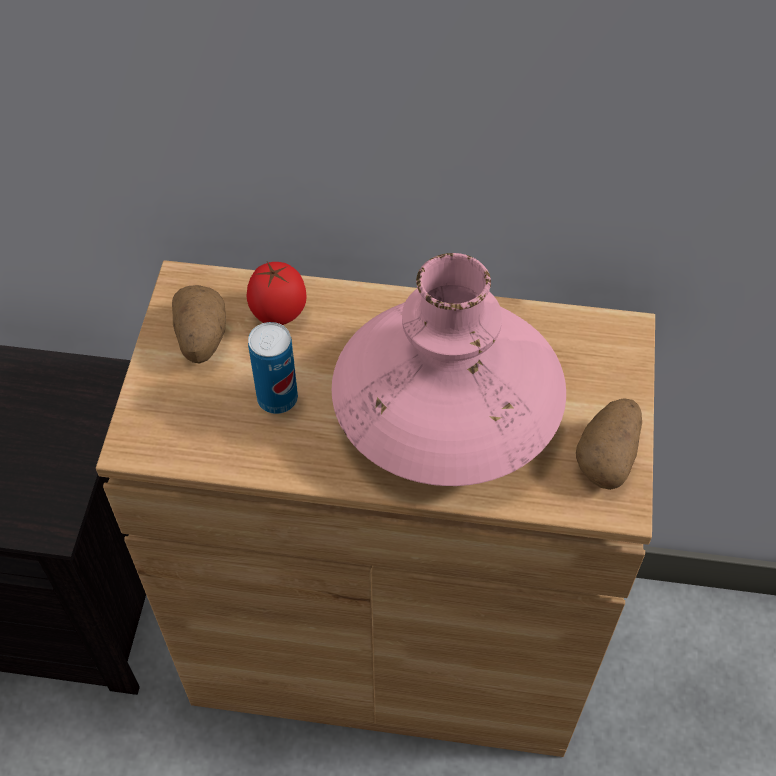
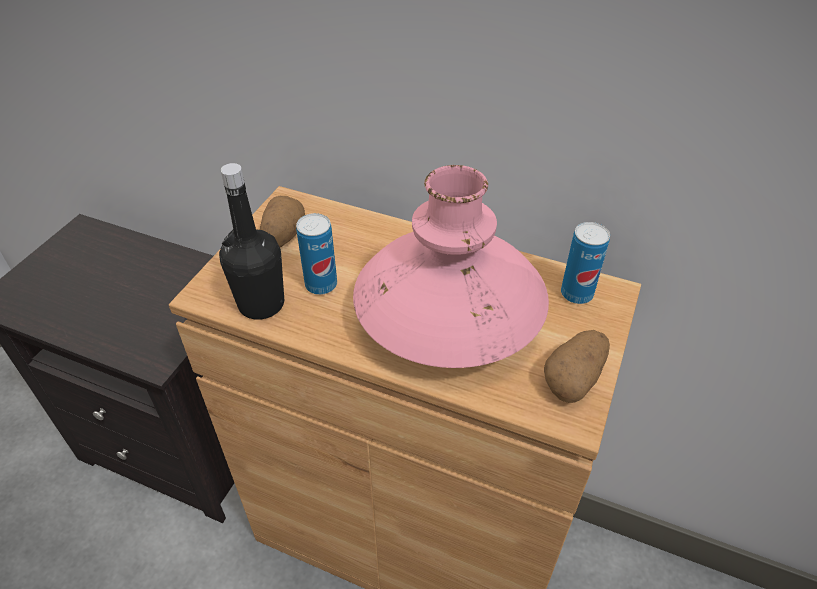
camera: 15 degrees right, 10 degrees down
tomato [247,262,307,325] -> none
none -> black bottle [219,163,284,320]
none -> can [561,222,610,304]

